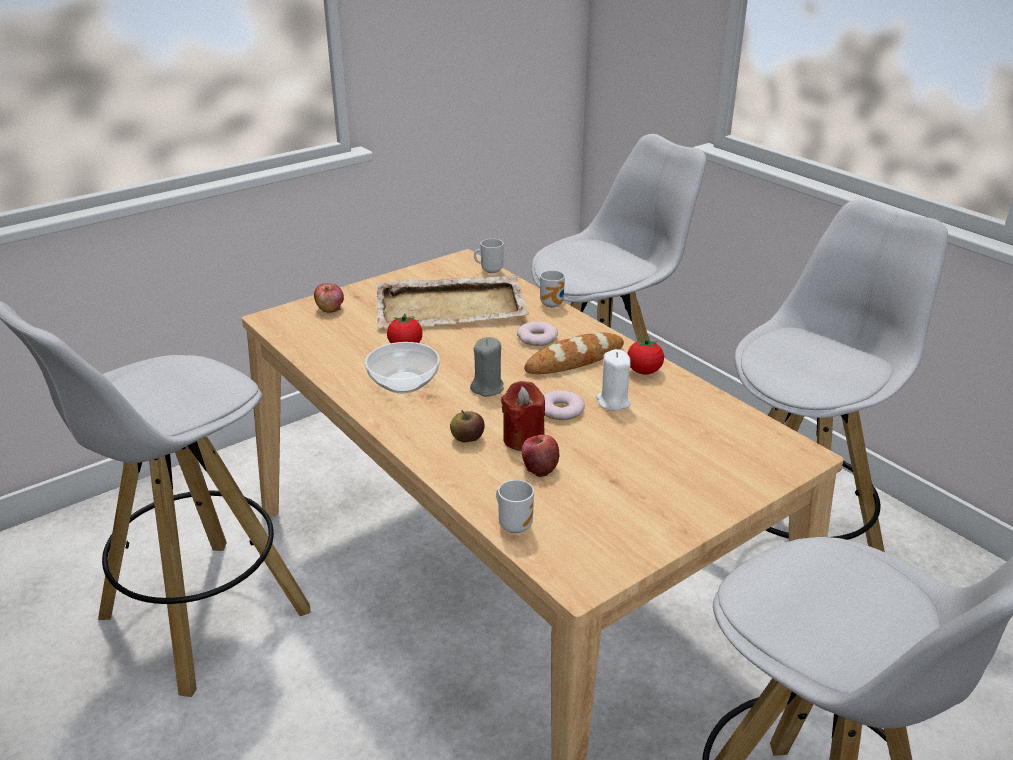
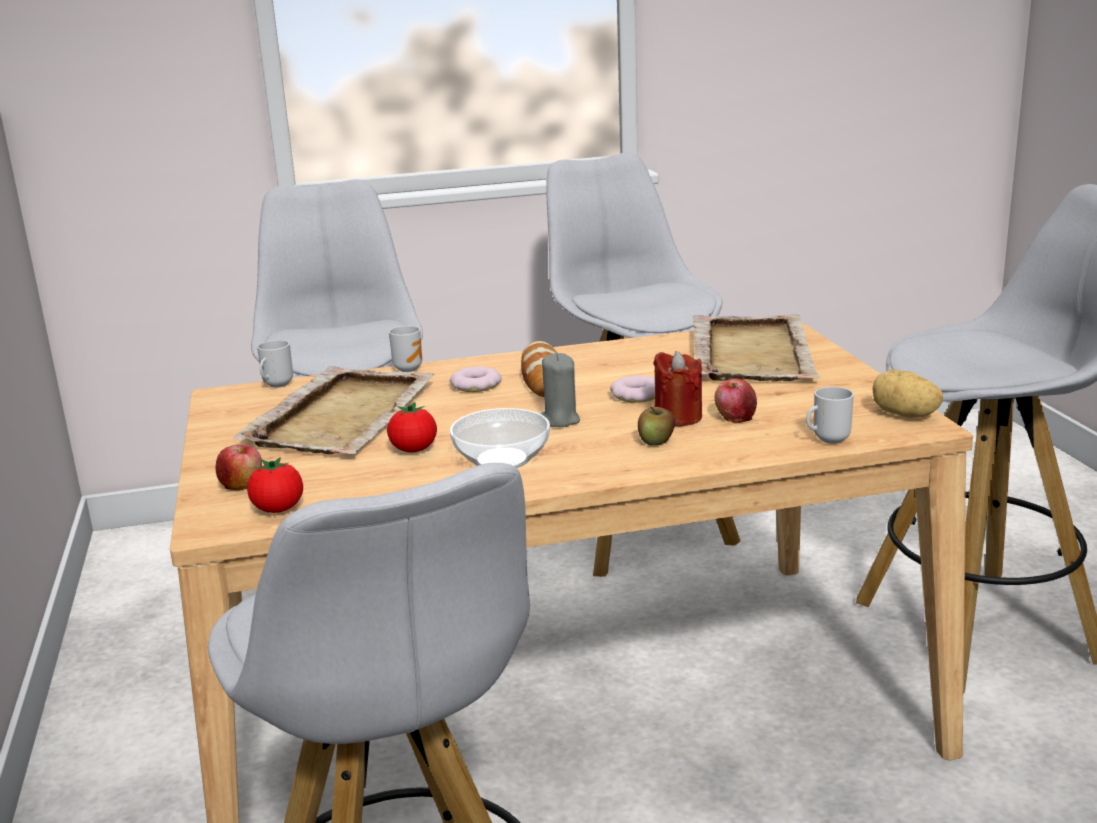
camera: 65 degrees left, 10 degrees down
white candle [596,349,631,411] -> none
tomato [627,337,664,374] -> tomato moved to [247,457,303,513]
none -> beige tray [693,314,821,382]
none -> potato [872,370,943,418]

